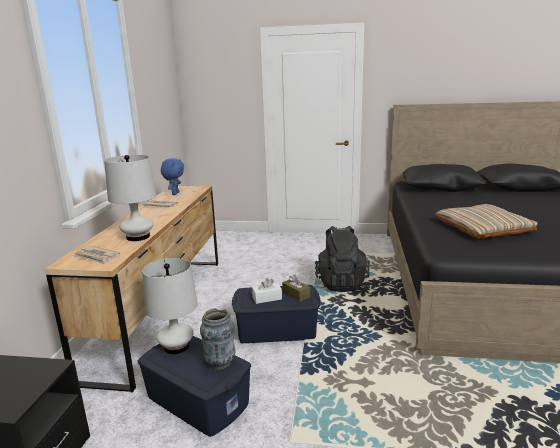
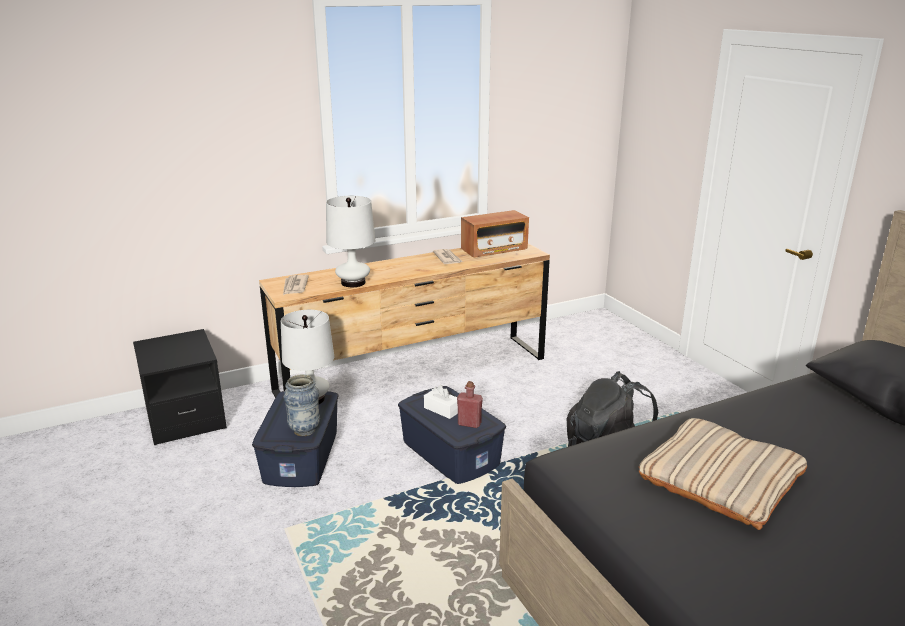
camera: 55 degrees right, 5 degrees up
blue plush toy [161,158,184,195] -> radio [461,210,529,258]
brown tissue box [282,274,310,302] -> red bottle [457,381,483,428]

